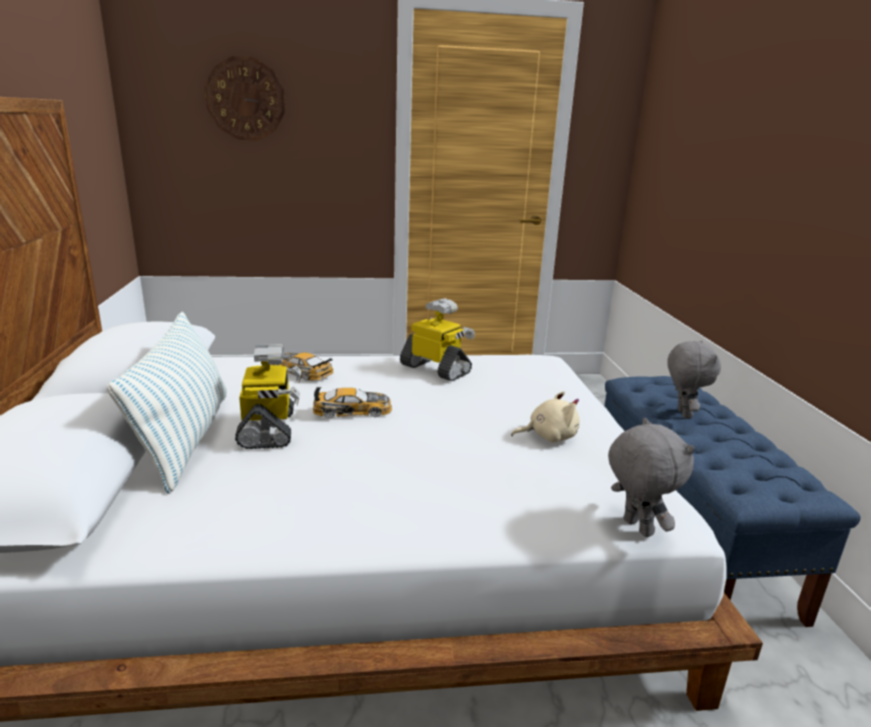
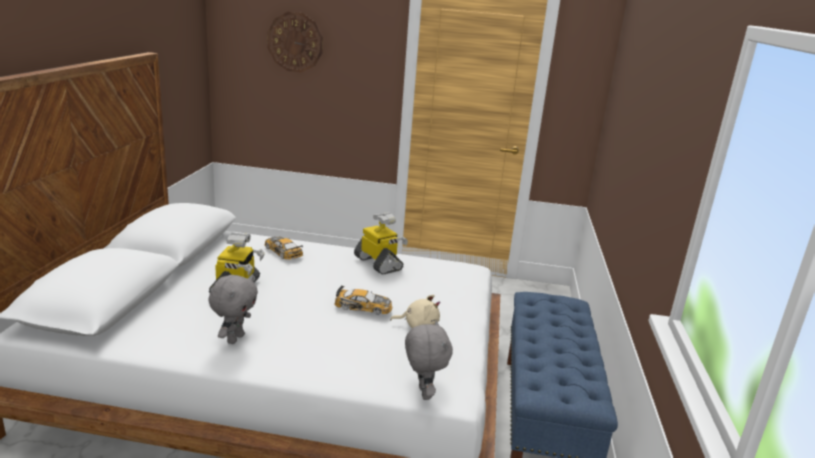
camera: 15 degrees right, 0 degrees up
pillow [107,312,227,494] -> none
toy car [313,387,392,418] -> toy car moved to [334,286,393,315]
grey plush toy [667,341,721,419] -> grey plush toy moved to [208,275,258,344]

